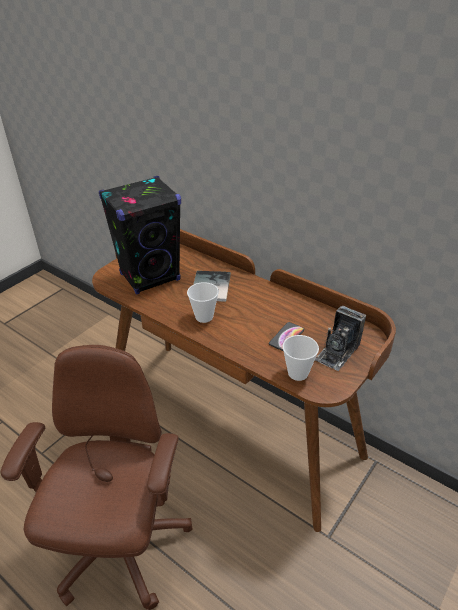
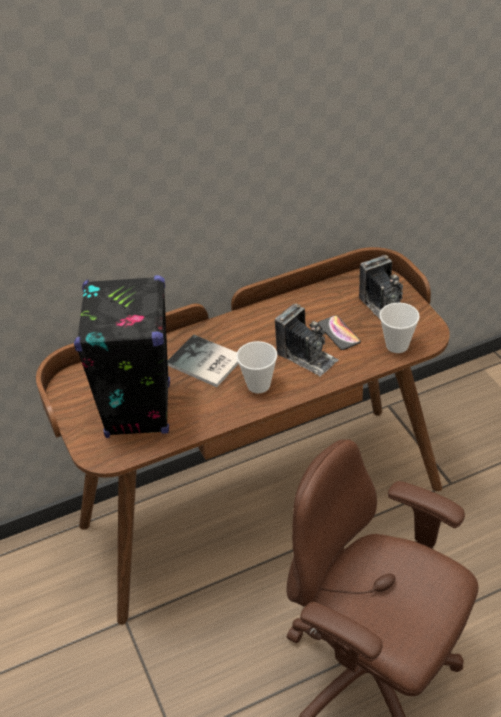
camera: 60 degrees left, 5 degrees up
none -> camera [275,303,339,377]

